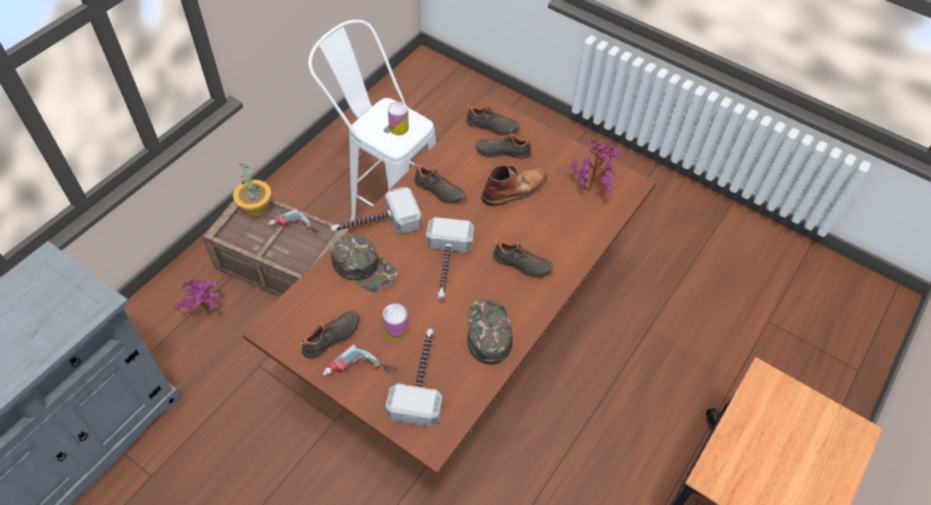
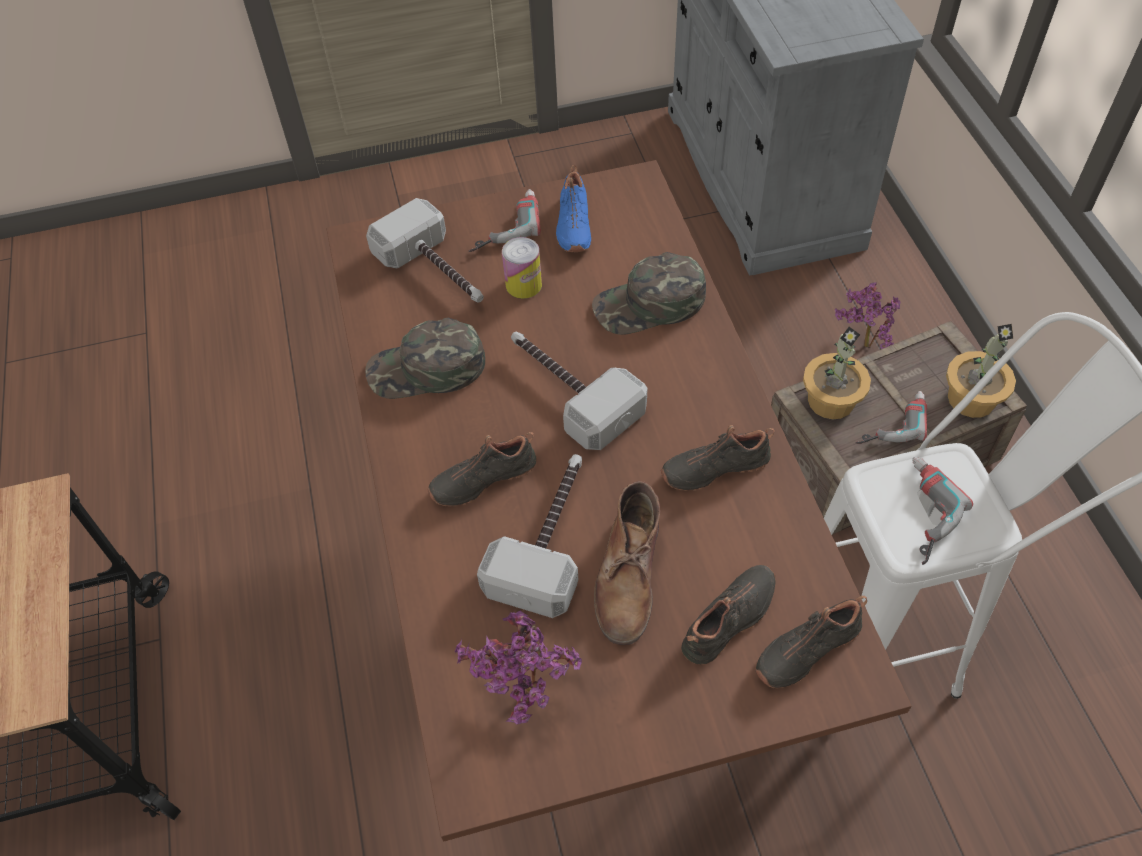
camera: 135 degrees right, 0 degrees up
black shoe [300,311,360,359] -> blue shoe [556,165,591,252]
hammer [331,187,422,234] -> hammer moved to [477,454,582,618]
can [388,102,409,135] -> power drill [912,457,973,565]
green cap [467,298,513,365] -> green cap turned 135 degrees clockwise [365,318,485,399]
none -> potted plant [803,327,871,419]

